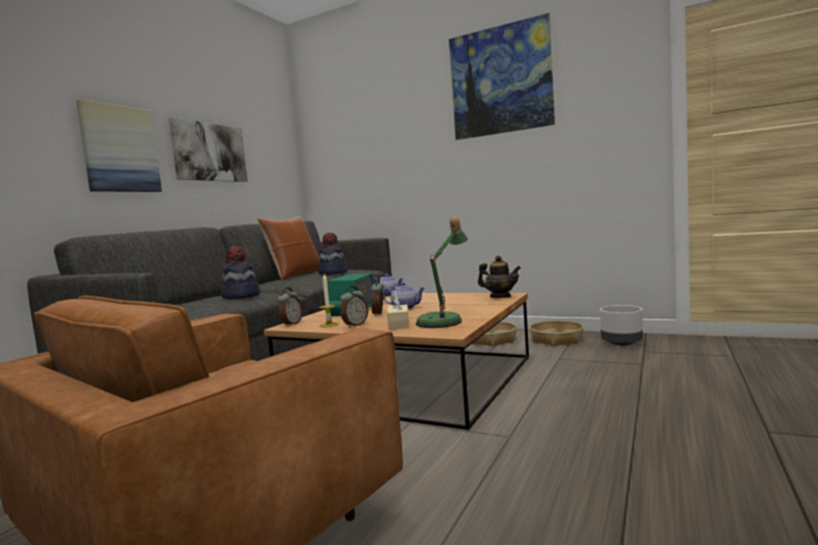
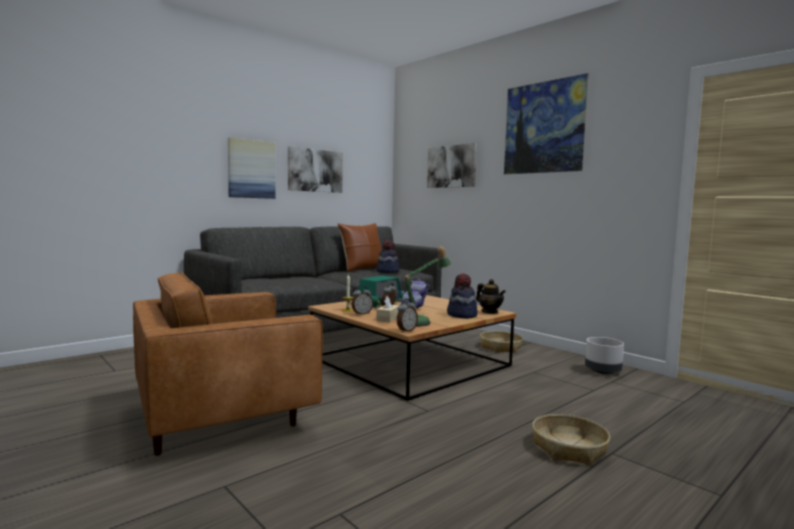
camera: 20 degrees right, 0 degrees up
hat [221,246,260,299] -> hat moved to [447,273,478,319]
alarm clock [278,287,303,327] -> alarm clock moved to [397,299,418,332]
basket [529,320,584,347] -> basket moved to [532,414,610,465]
none -> picture [427,143,477,188]

